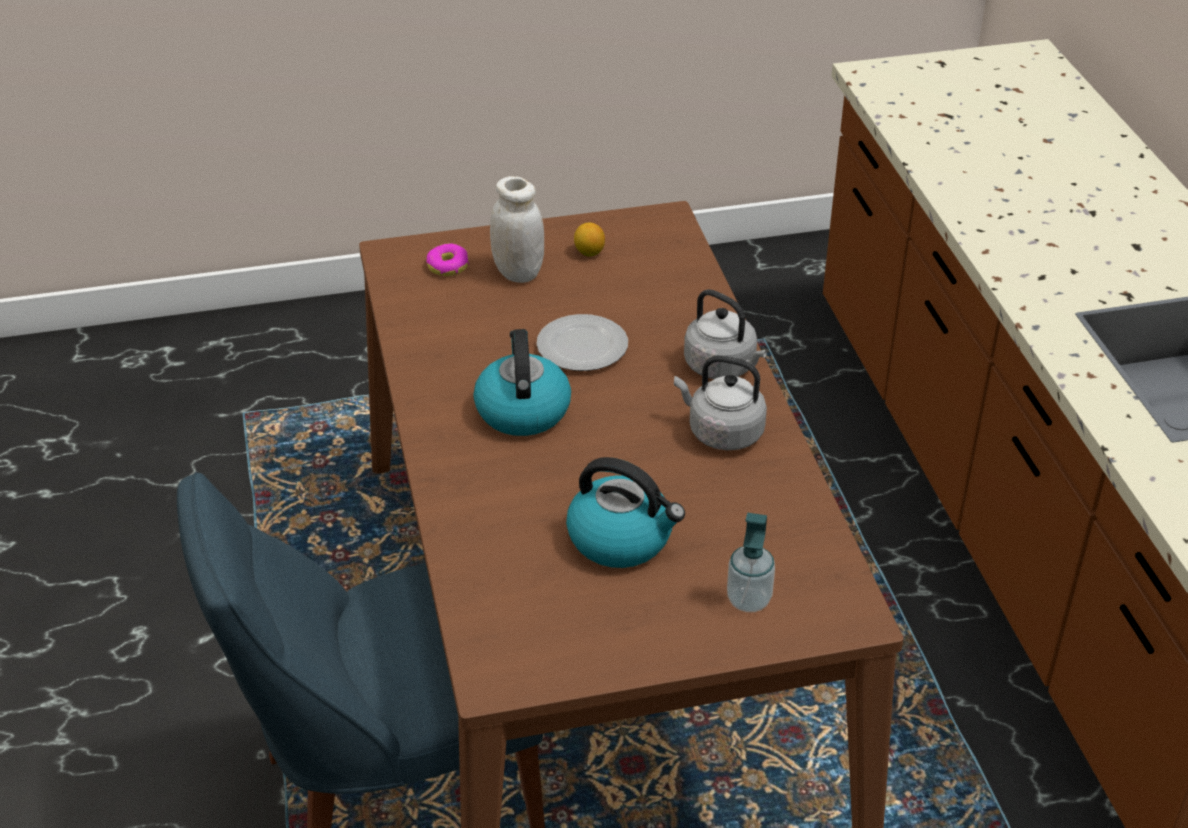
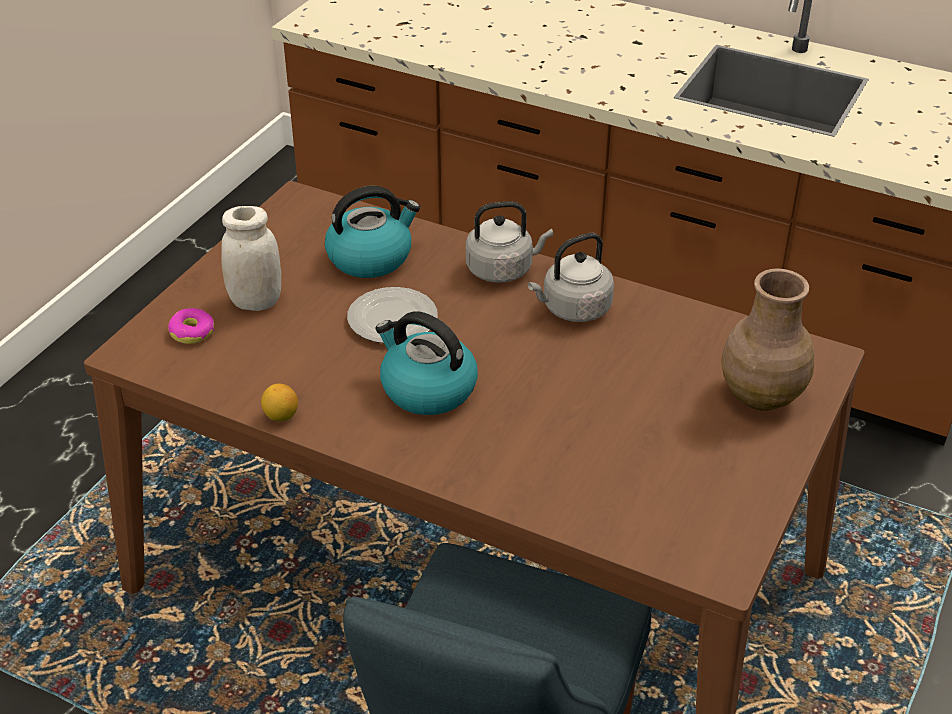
camera: 50 degrees left, 0 degrees up
kettle [566,457,685,568] -> kettle moved to [325,186,420,278]
lemon [574,222,605,257] -> lemon moved to [261,383,298,421]
soap dispenser [727,513,775,612] -> brown vase [721,269,814,411]

